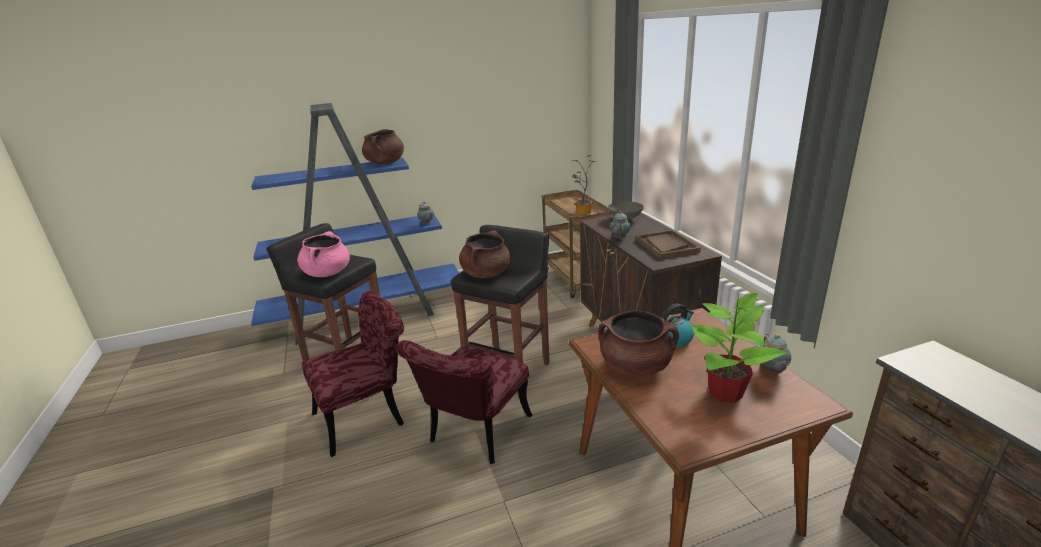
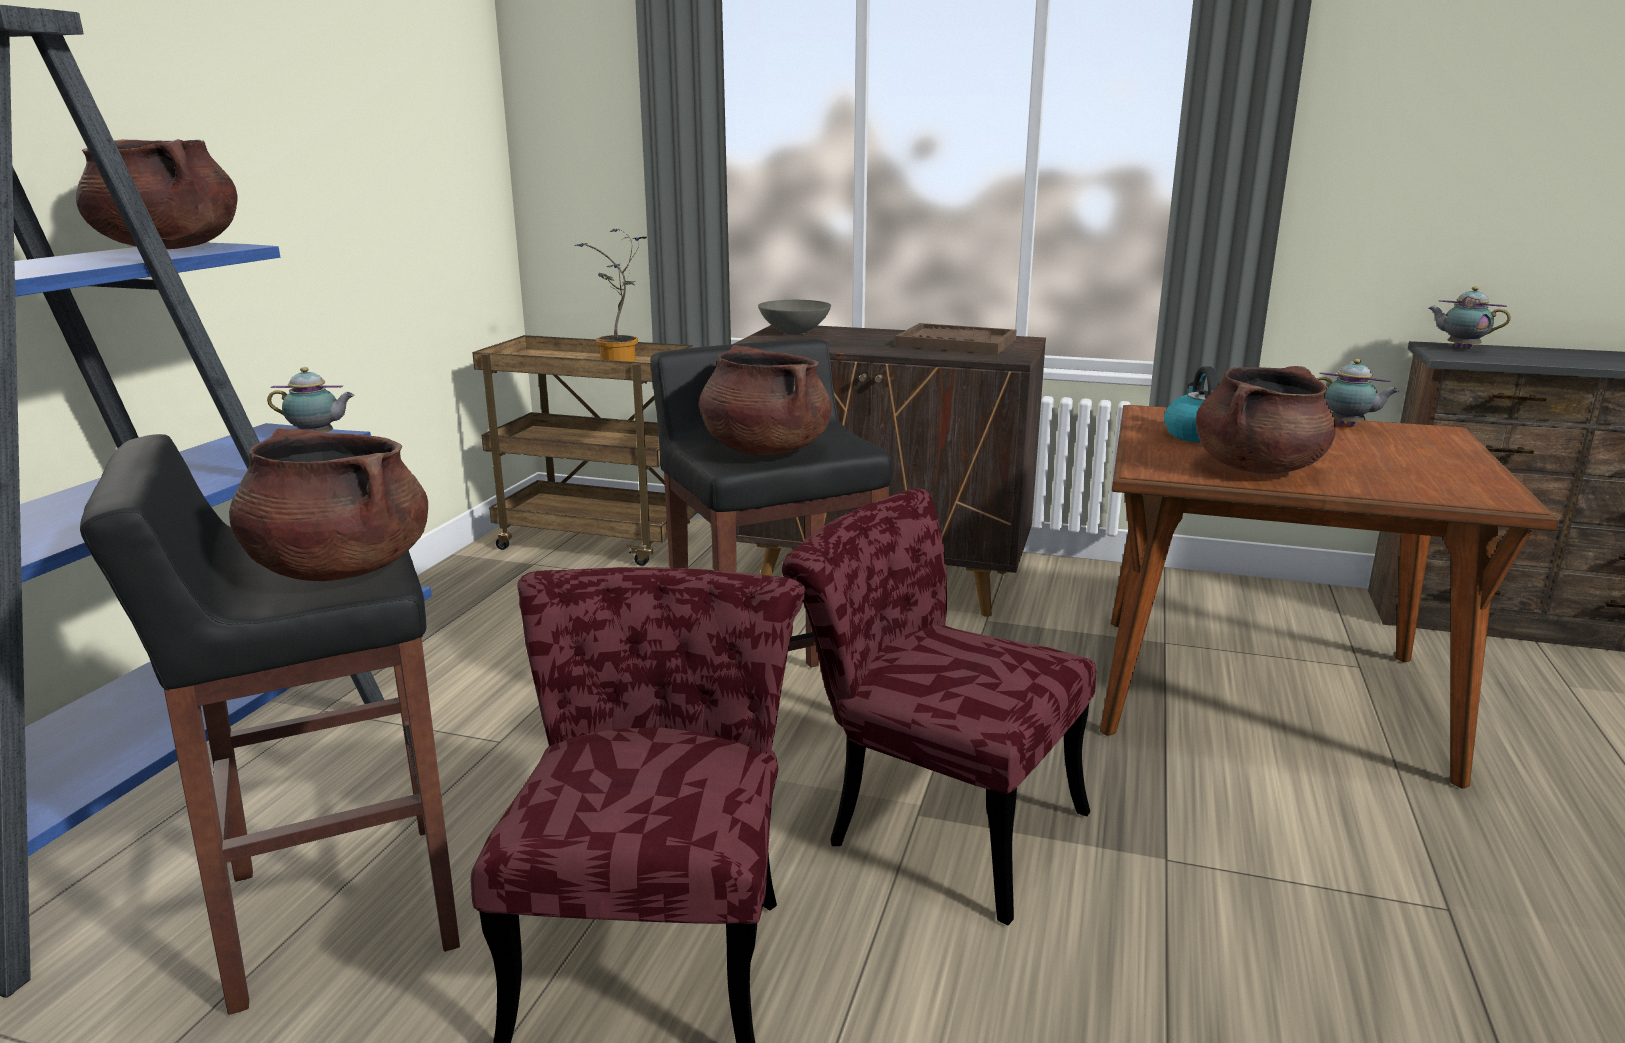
camera: 55 degrees left, 5 degrees down
pink cooking pot [297,231,350,277] -> brown cooking pot [229,428,428,581]
red chair [395,340,532,464] -> red chair turned 150 degrees clockwise [782,489,1096,925]
teapot [610,211,631,240] -> teapot moved to [1428,286,1511,349]
potted plant [692,292,787,403] -> none

